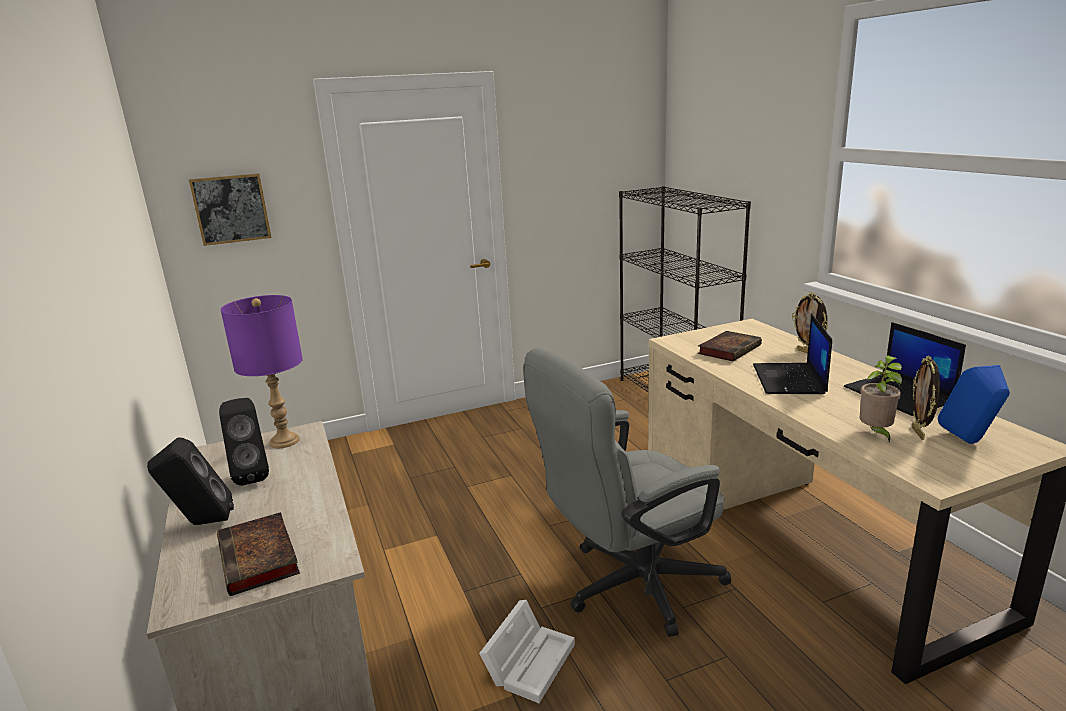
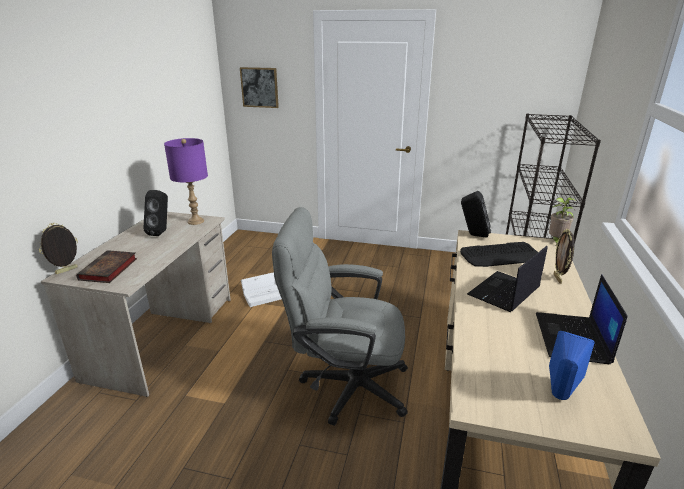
camera: 35 degrees right, 5 degrees up
black speaker [147,437,234,525] -> black speaker moved to [461,191,491,237]
white storage box [479,600,575,703] -> white storage box moved to [241,272,282,307]
book [698,331,762,361] -> keyboard [460,242,538,267]
potted plant [859,355,902,443] -> potted plant moved to [549,197,577,244]
picture frame [912,356,940,440] -> picture frame moved to [39,223,78,274]

